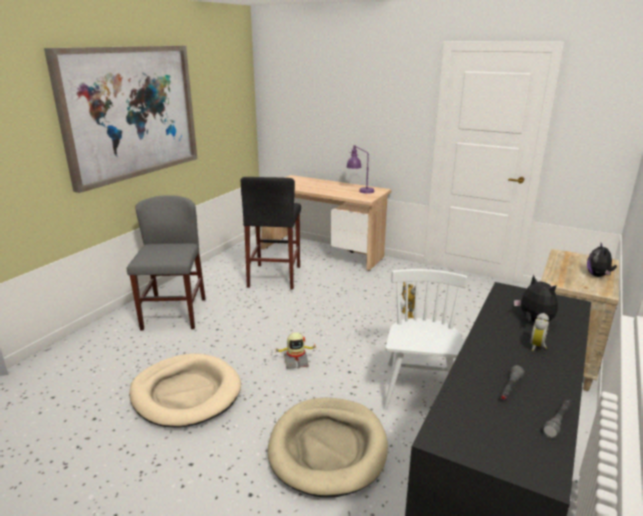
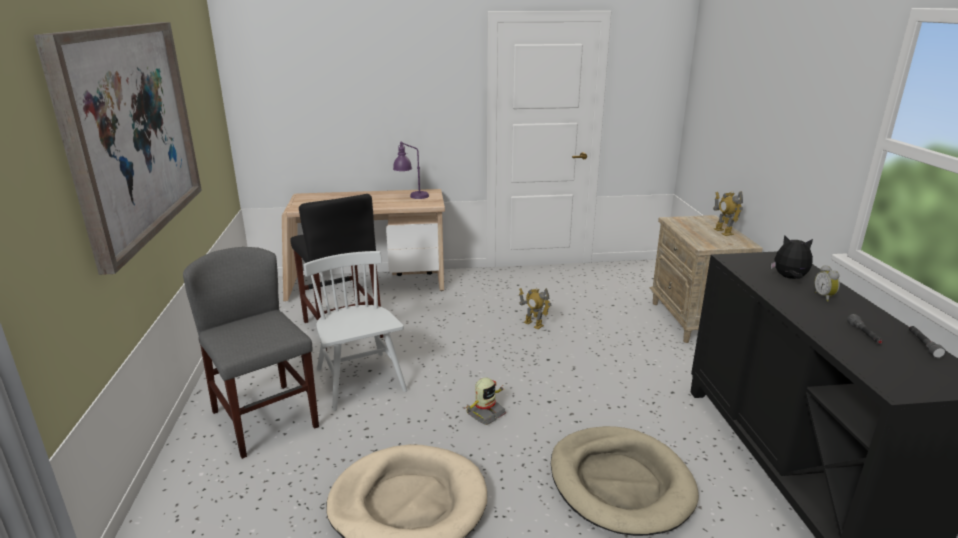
camera: 35 degrees left, 0 degrees up
white chair [383,269,467,410] -> white chair moved to [304,251,407,411]
plush toy [587,243,617,277] -> toy robot [713,191,743,236]

